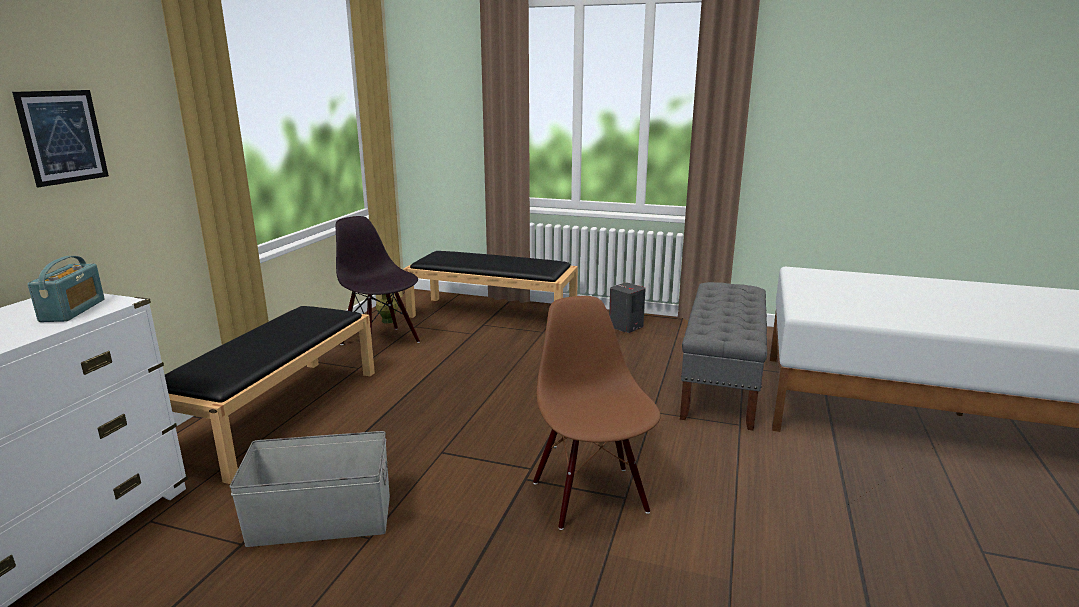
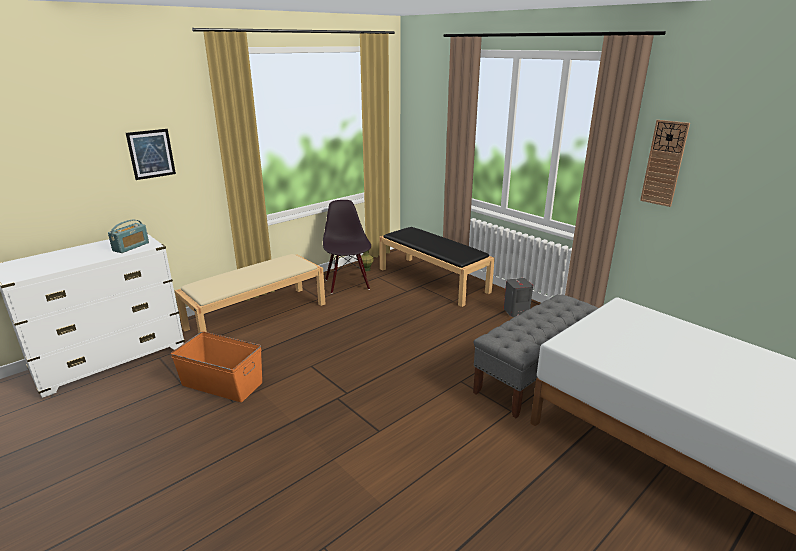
camera: 30 degrees right, 5 degrees up
black bench [165,306,375,484] -> beige bench [174,254,325,333]
grey storage box [229,431,390,547] -> orange storage box [171,332,262,402]
brown chair [533,296,661,530] -> none
none -> wall clock [640,120,690,207]

